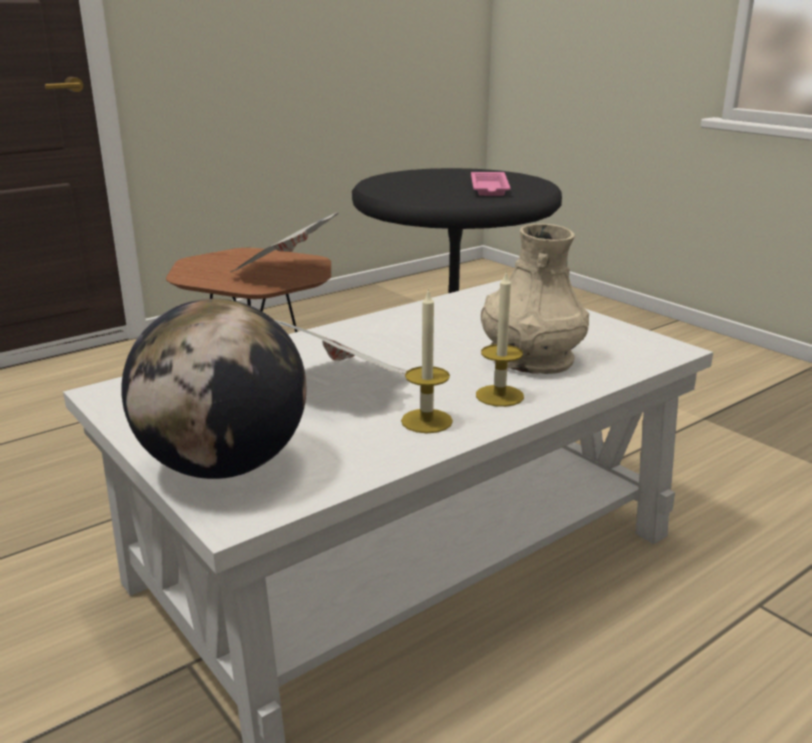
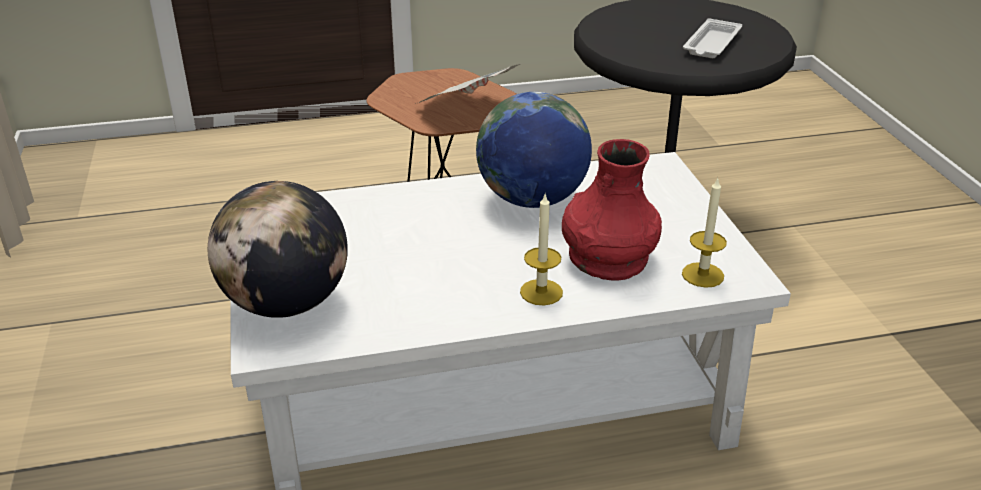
camera: 25 degrees right, 10 degrees up
newspaper [275,320,408,374] -> none
candle [401,288,453,433] -> candle moved to [682,177,727,288]
pink tray [471,172,510,196] -> white tray [683,18,742,58]
beige vase [481,223,589,374] -> red vase [562,139,662,281]
none -> globe [476,92,592,208]

